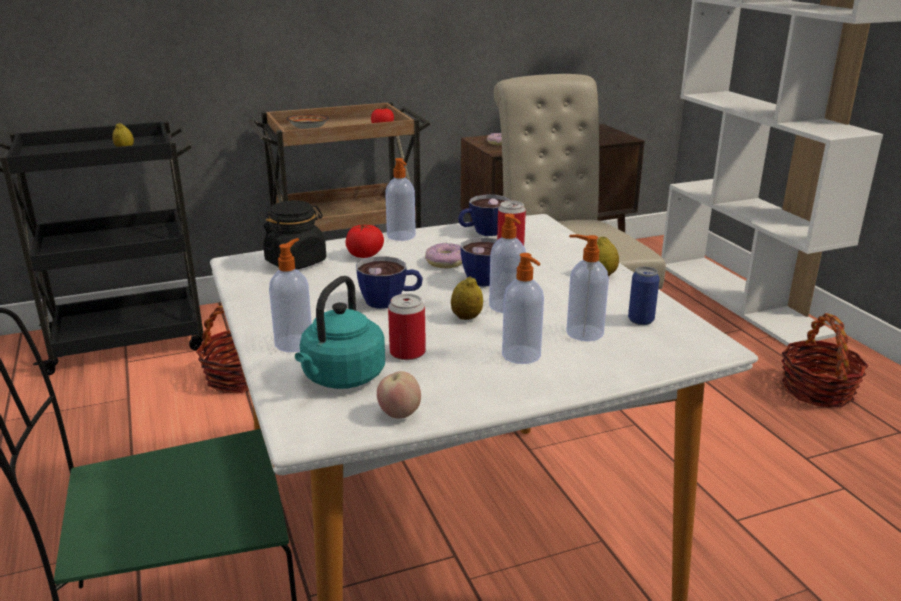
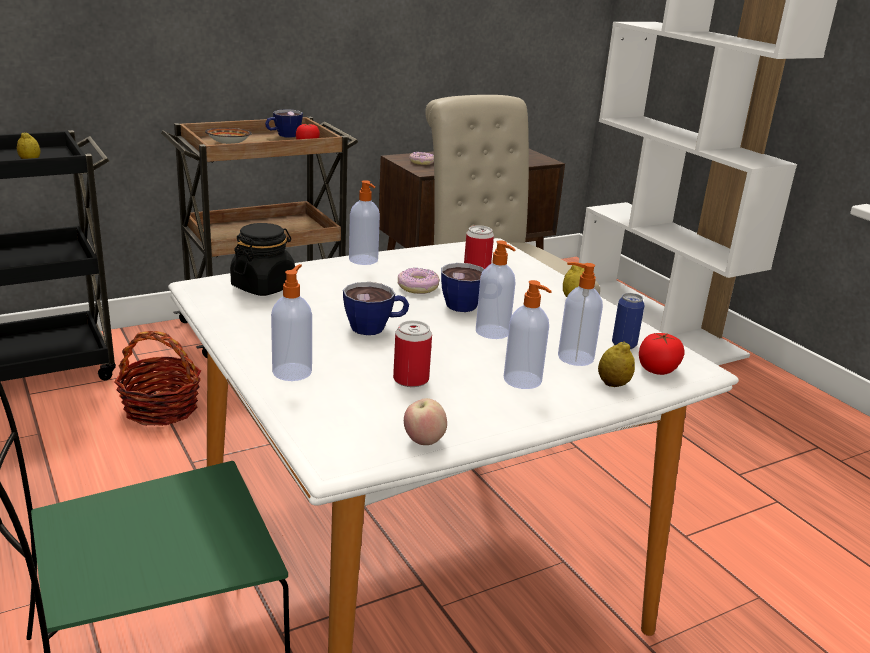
camera: 10 degrees left, 0 degrees up
turquoise kettle [295,276,385,389] -> none
tomato [345,224,384,258] -> tomato moved to [639,333,684,375]
lemon [451,276,483,320] -> lemon moved to [598,341,635,387]
cup [458,194,510,236] -> cup moved to [265,109,303,138]
basket [781,313,868,408] -> none

